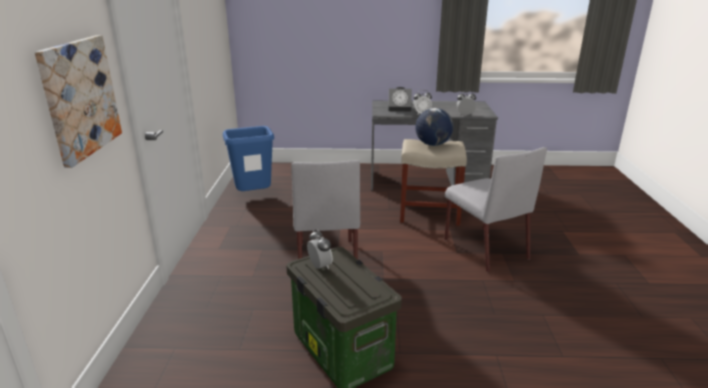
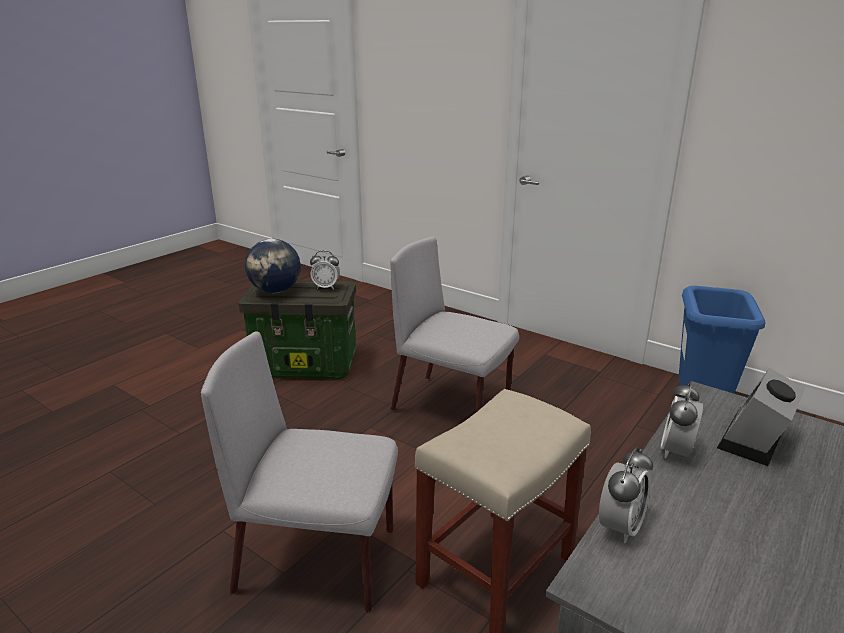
camera: 125 degrees right, 0 degrees up
picture [34,35,122,168] -> none
globe [415,108,453,146] -> globe moved to [245,239,301,293]

